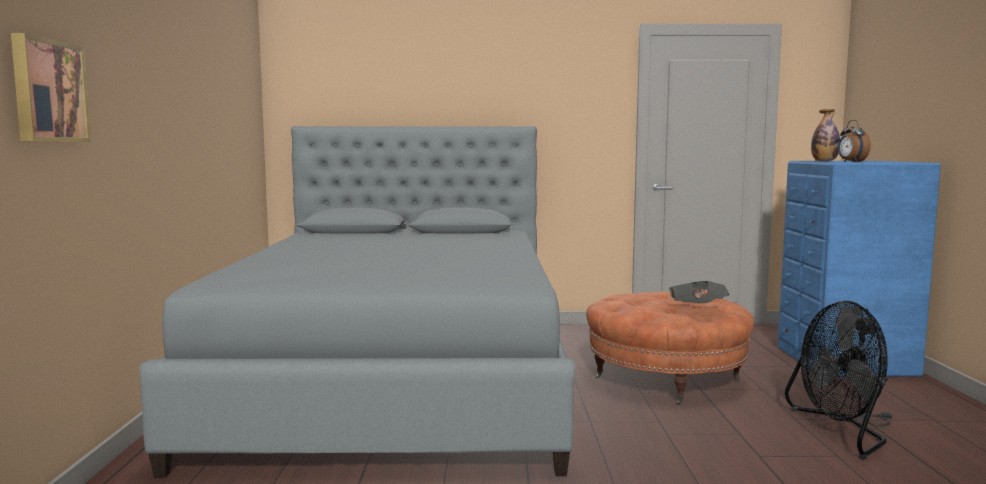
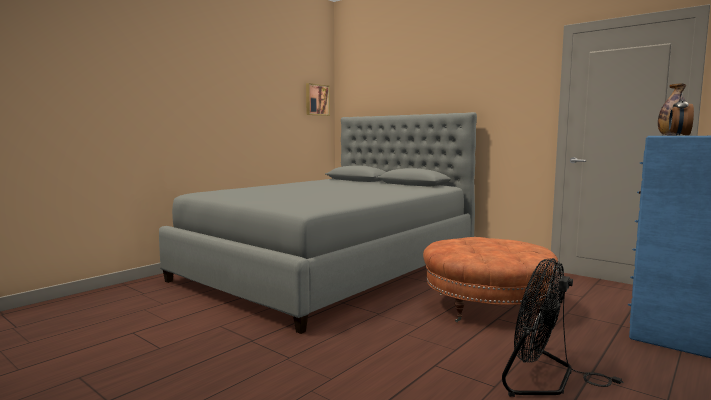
camera: 40 degrees right, 0 degrees up
picture [11,33,92,142] -> picture moved to [306,83,330,116]
newspaper [669,281,730,303] -> none

